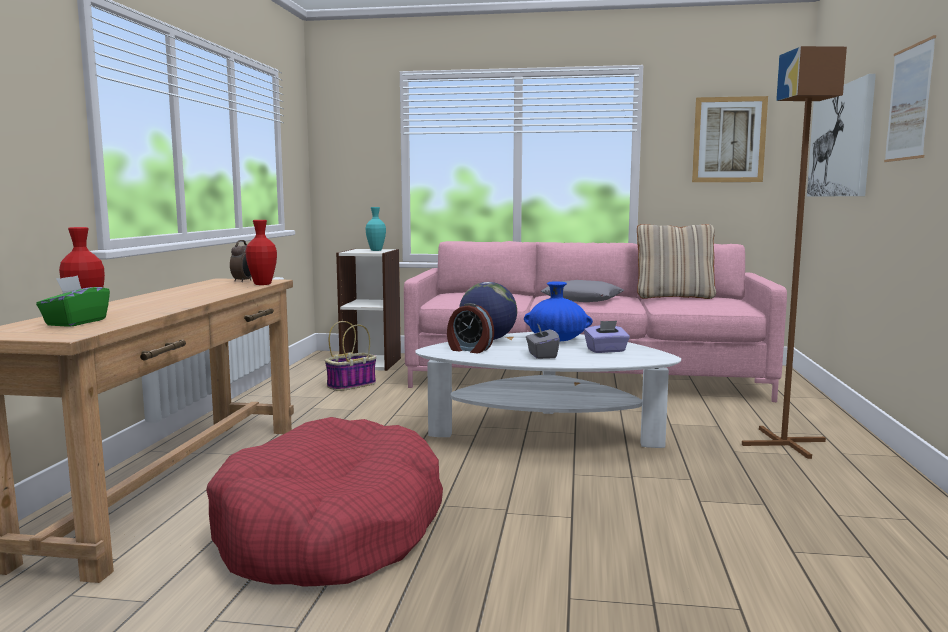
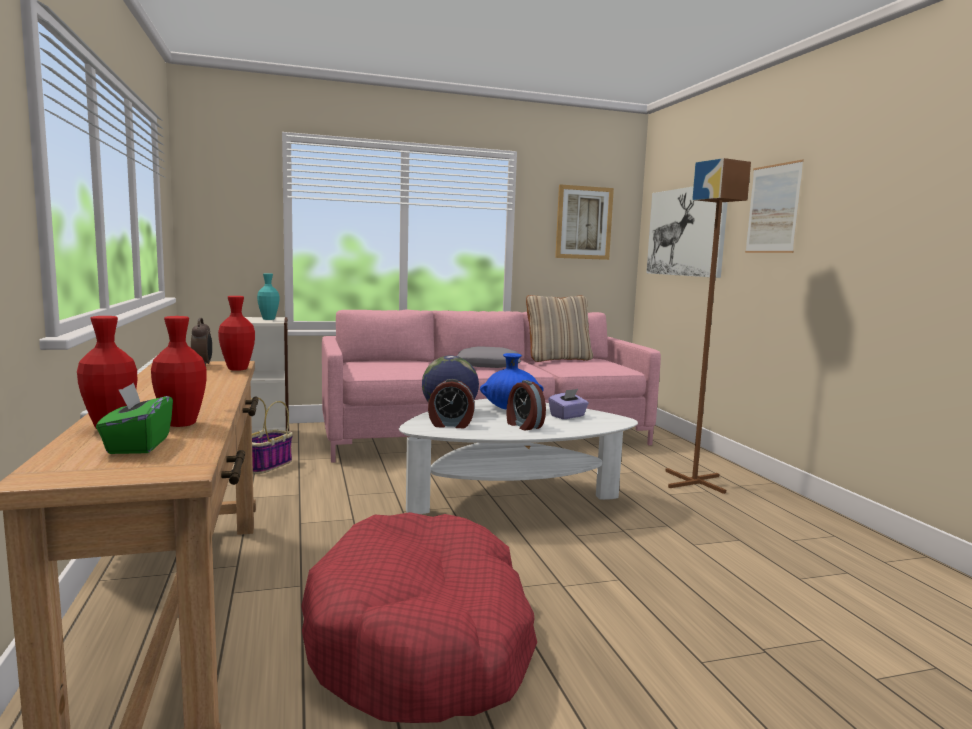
camera: 25 degrees left, 0 degrees up
grey tissue box [526,324,560,359] -> alarm clock [506,380,546,430]
none -> red vase [151,316,207,427]

